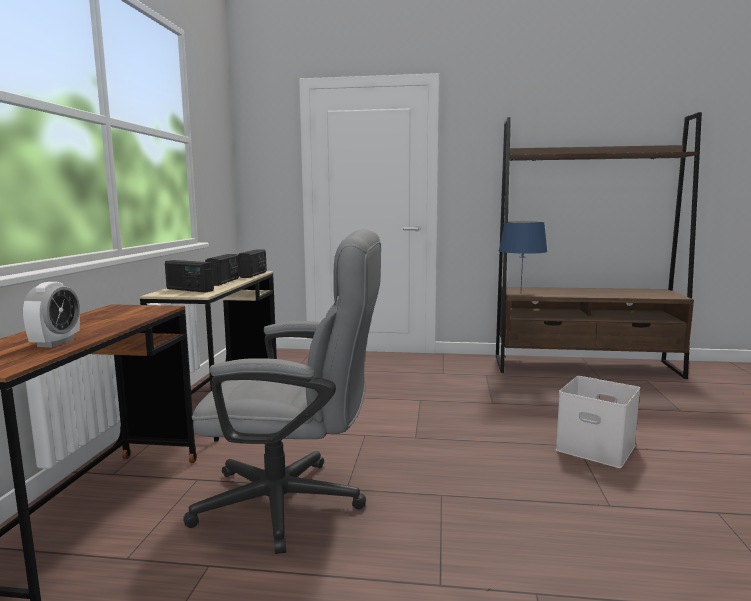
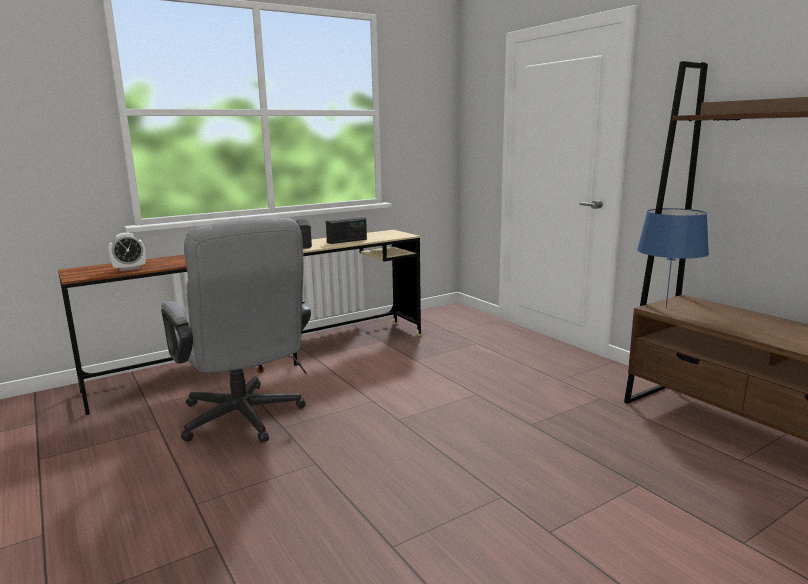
camera: 50 degrees right, 5 degrees up
radio [238,249,267,278] -> none
white storage box [555,376,640,468] -> none

